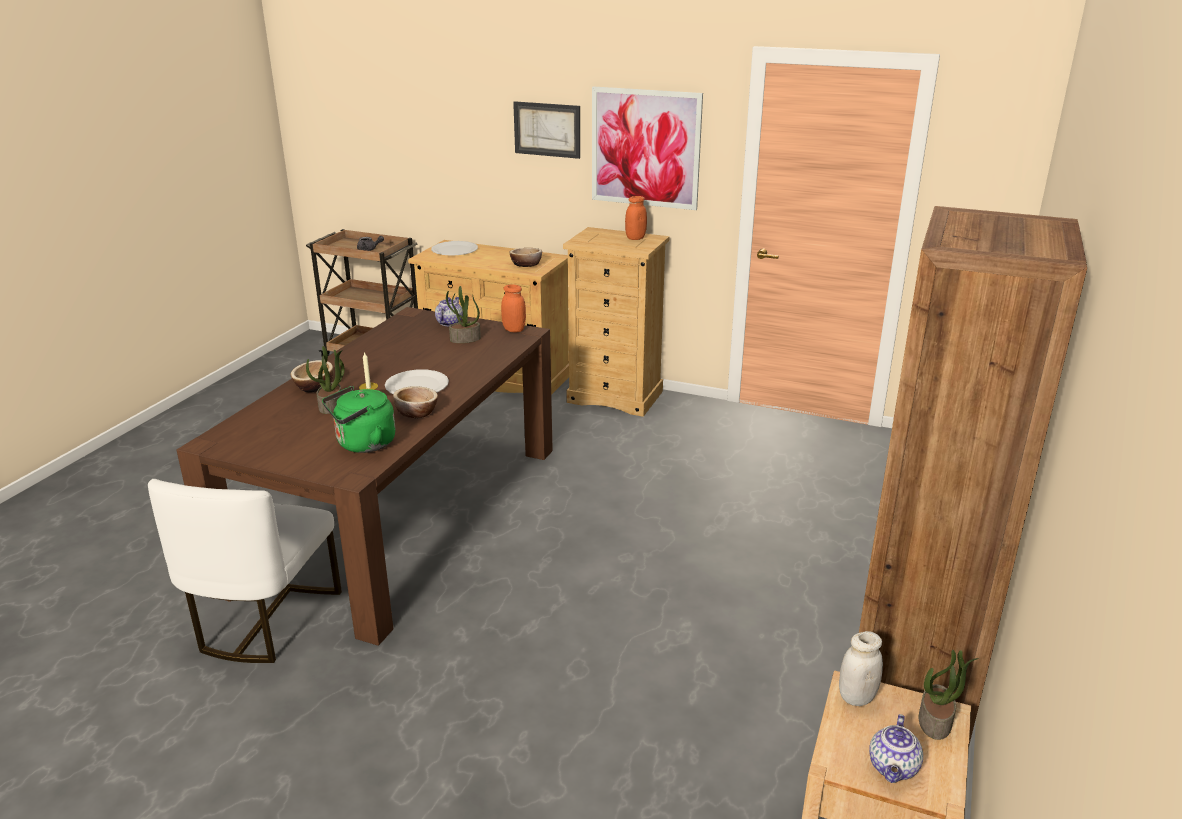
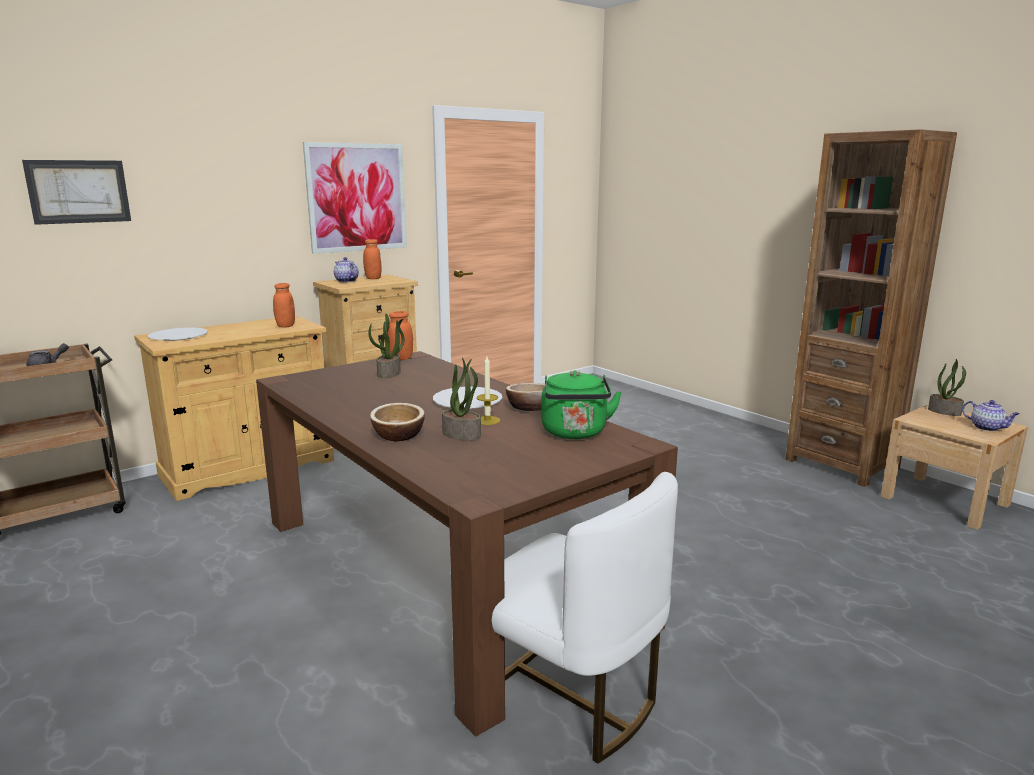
camera: 60 degrees left, 10 degrees down
teapot [435,297,463,326] -> teapot moved to [334,257,359,282]
bowl [510,248,542,267] -> orange jar [273,283,295,328]
picture [513,101,580,159] -> picture moved to [22,160,131,225]
white jar [839,631,883,706] -> none

